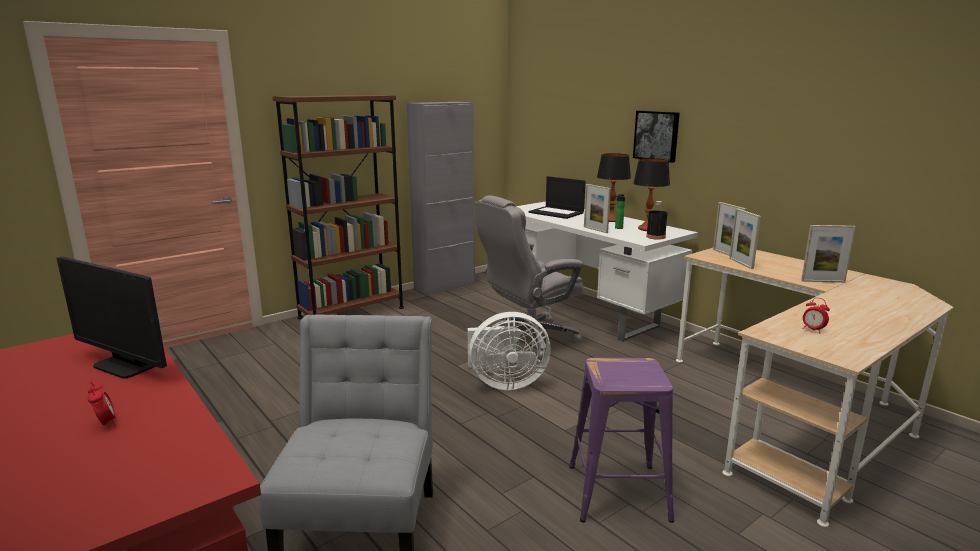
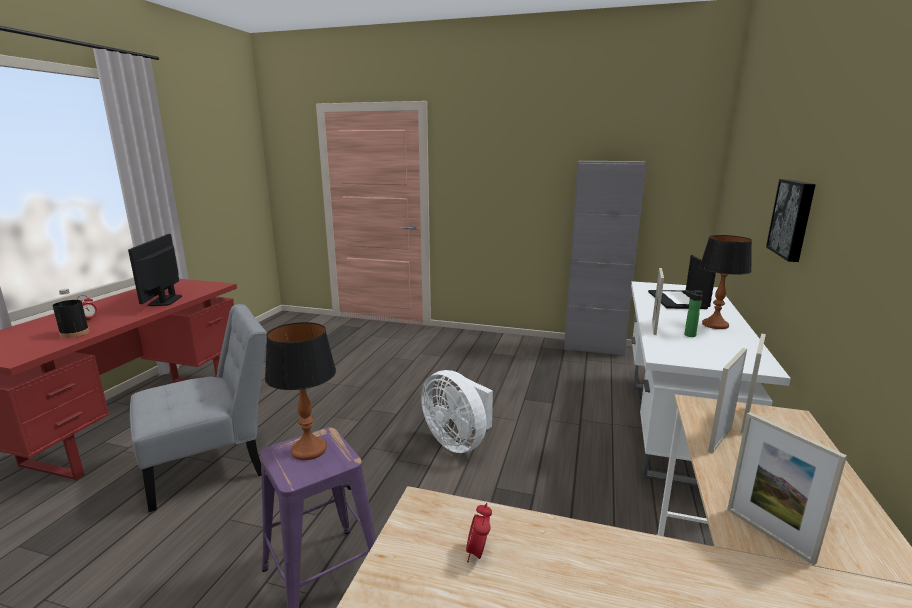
camera: 55 degrees right, 0 degrees up
brown bookcase [273,95,404,319] -> none
grey office chair [475,195,583,358] -> none
table lamp [633,158,670,231] -> table lamp moved to [265,322,336,460]
black bottle [646,201,667,240] -> black bottle moved to [52,289,89,338]

